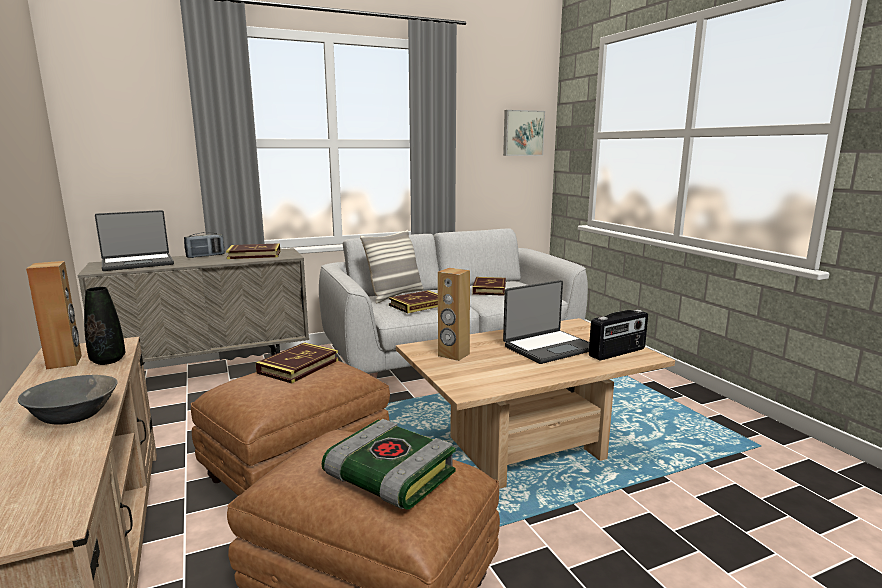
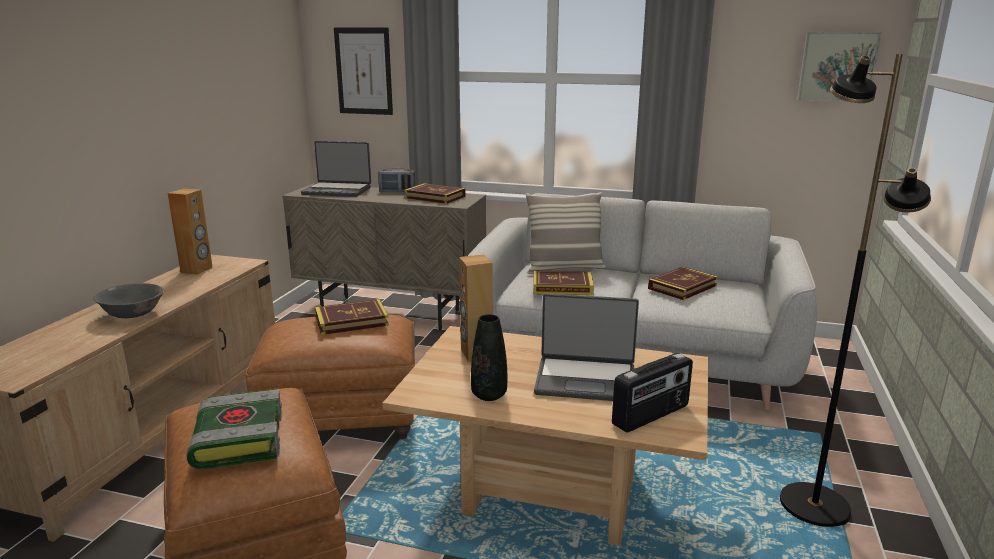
camera: 40 degrees right, 5 degrees up
black vase [84,287,125,365] -> black vase moved to [471,314,507,401]
radio [589,309,648,360] -> radio turned 45 degrees counterclockwise [612,353,693,433]
none -> picture [334,27,393,115]
none -> black floor lamp [780,54,931,527]

